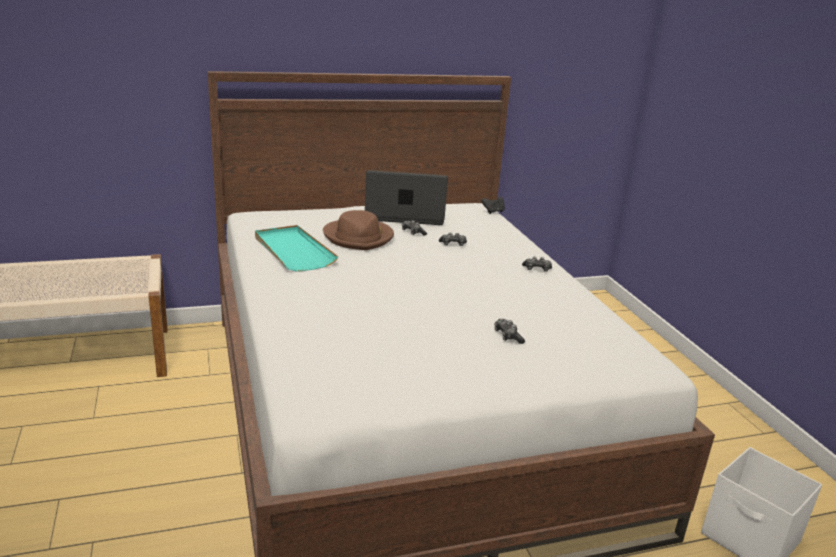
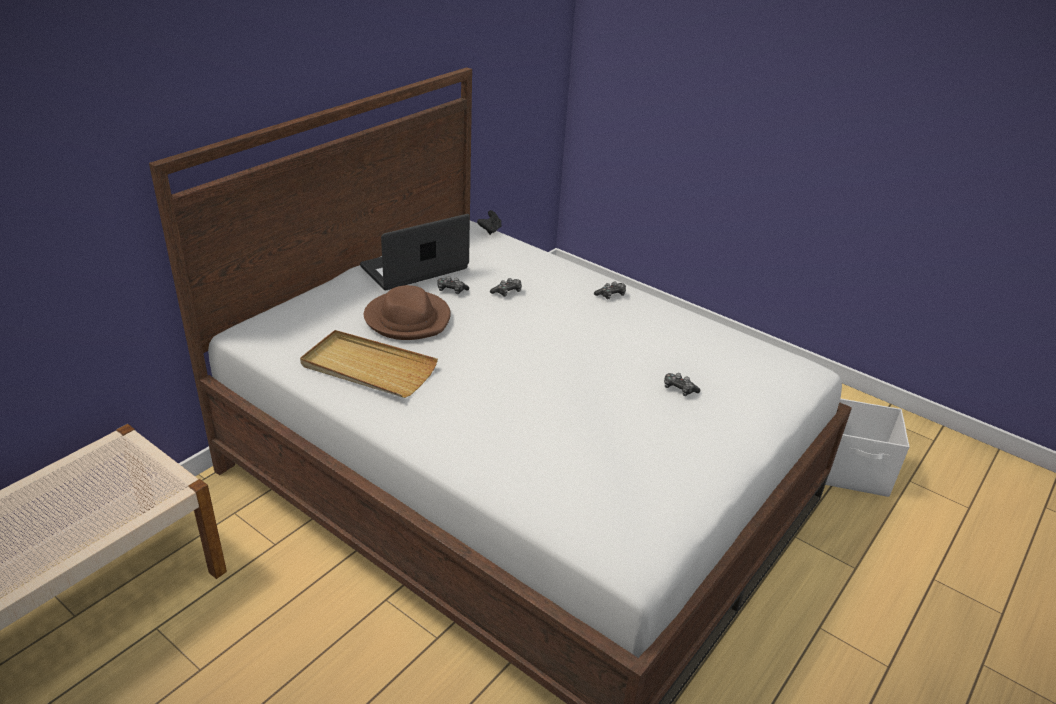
camera: 35 degrees left, 10 degrees up
turquoise tray [255,225,338,272] -> beige tray [300,330,438,398]

